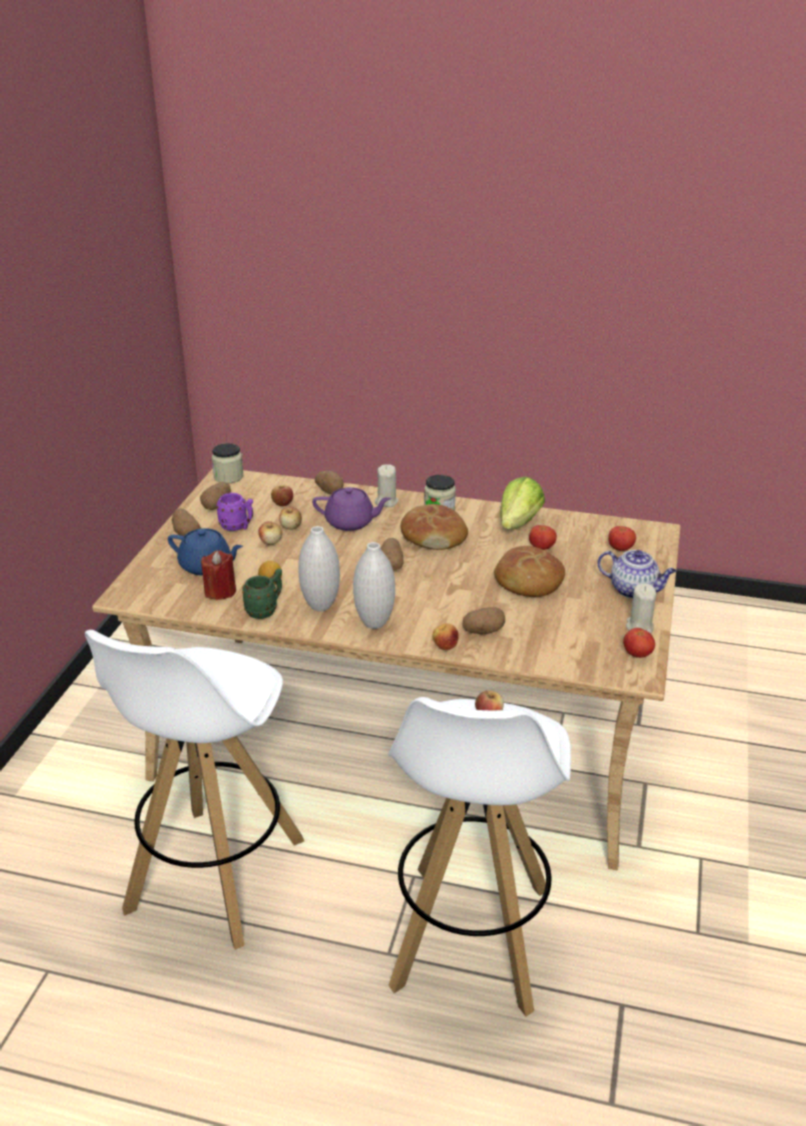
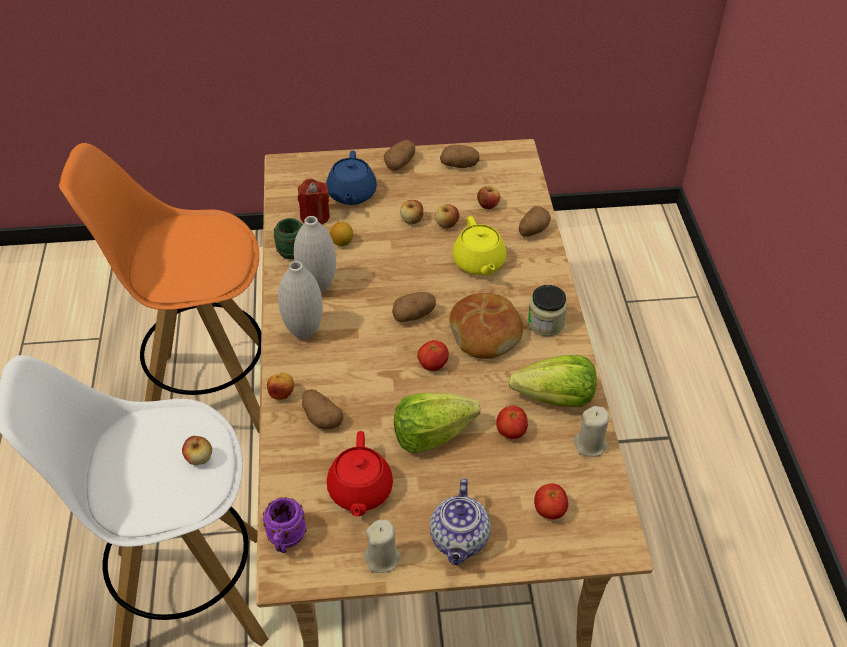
camera: 70 degrees right, 15 degrees up
white stool [85,630,304,950] -> orange stool [59,143,261,433]
jar [212,443,244,483] -> none
purple mug [216,493,253,531] -> purple mug moved to [263,497,307,553]
purple teapot [312,487,391,531] -> yellow teapot [452,216,507,275]
beige candle [375,464,398,507] -> beige candle moved to [574,406,609,457]
bread [494,546,565,597] -> lettuce [394,393,480,453]
tomato [623,628,655,658] -> tomato moved to [417,340,449,371]
none -> red teapot [327,431,393,517]

